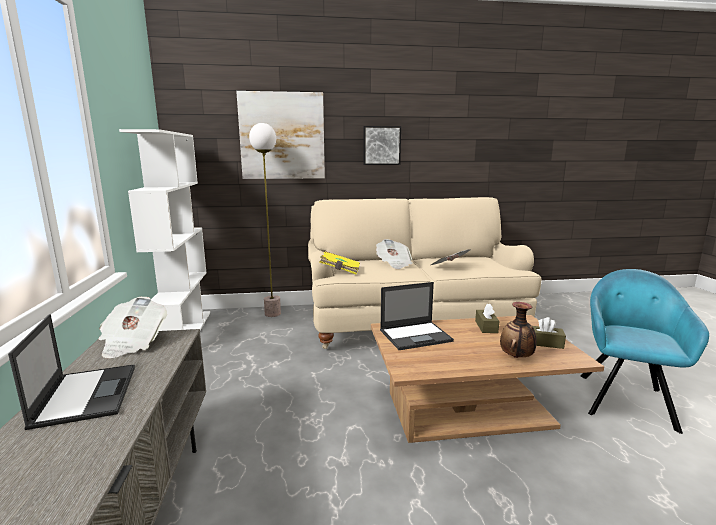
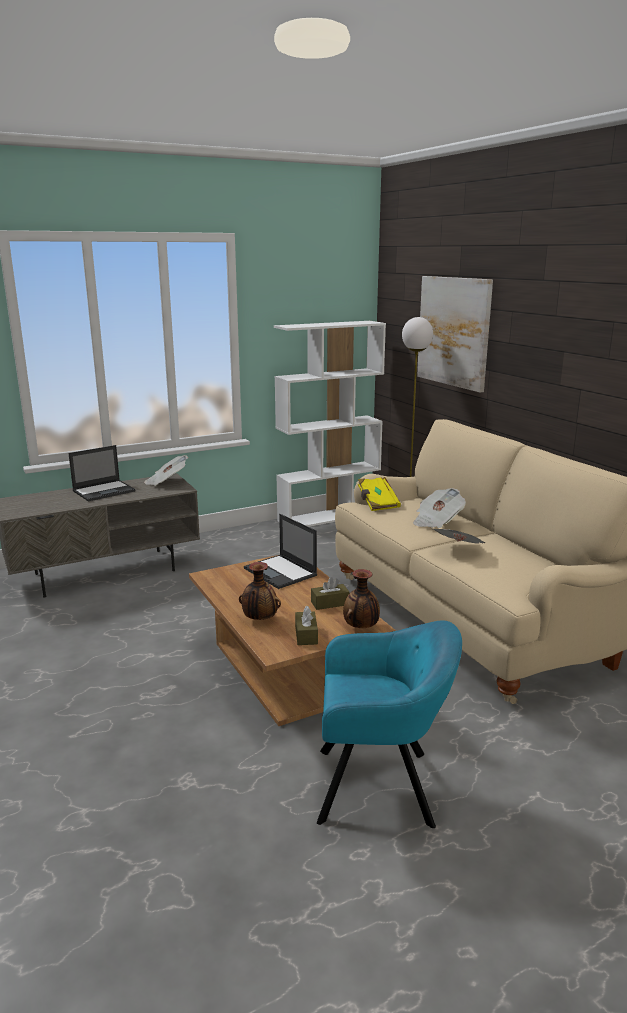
camera: 70 degrees right, 5 degrees up
picture [363,126,401,165] -> none
none -> vase [343,569,380,628]

